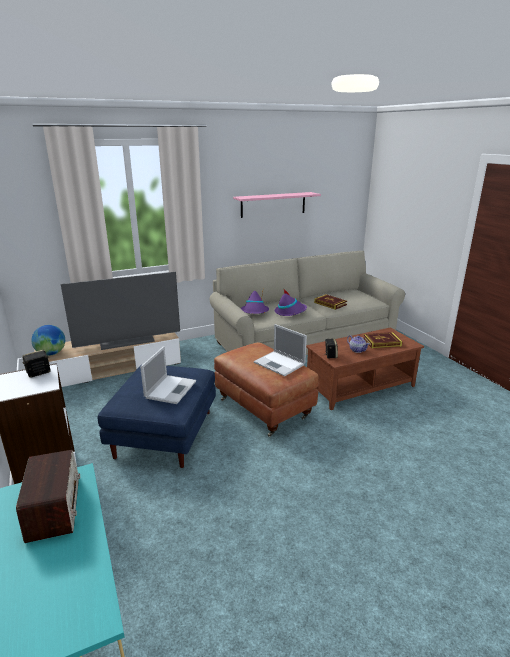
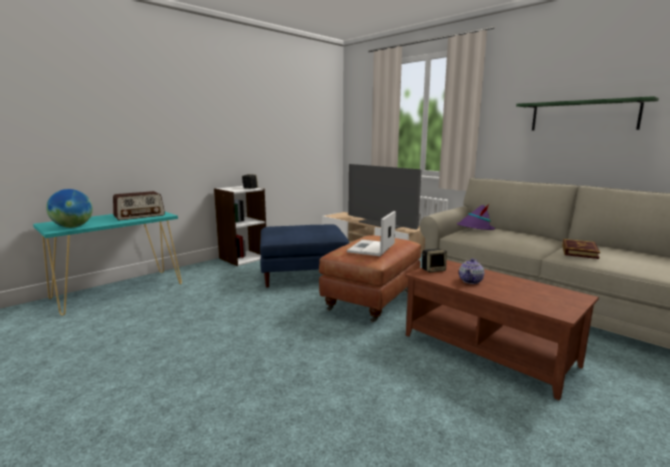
camera: 70 degrees right, 10 degrees down
globe [31,325,65,356] -> globe moved to [46,189,93,228]
laptop [140,347,196,404] -> none
pink shelf [233,192,321,218] -> green shelf [516,96,659,131]
purple hat [275,288,307,316] -> none
book [364,332,402,348] -> none

